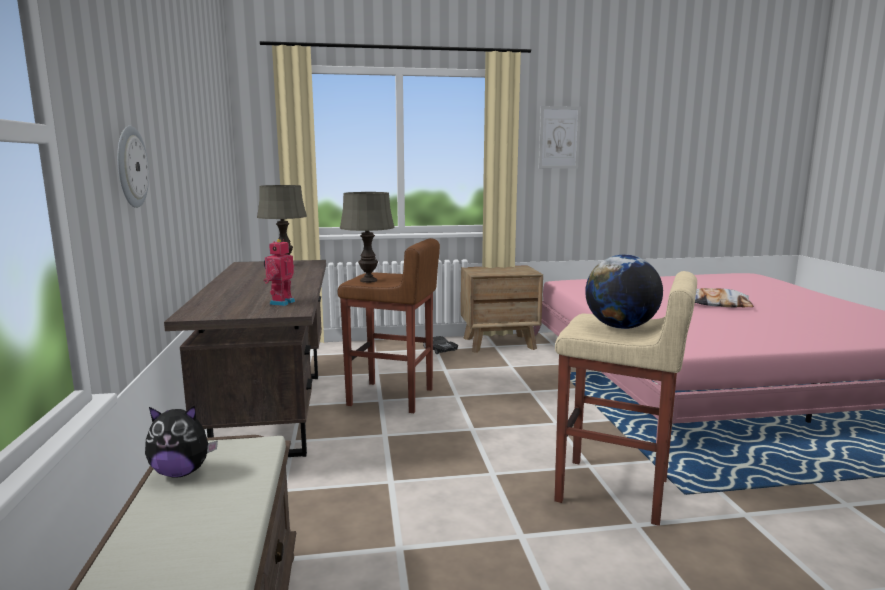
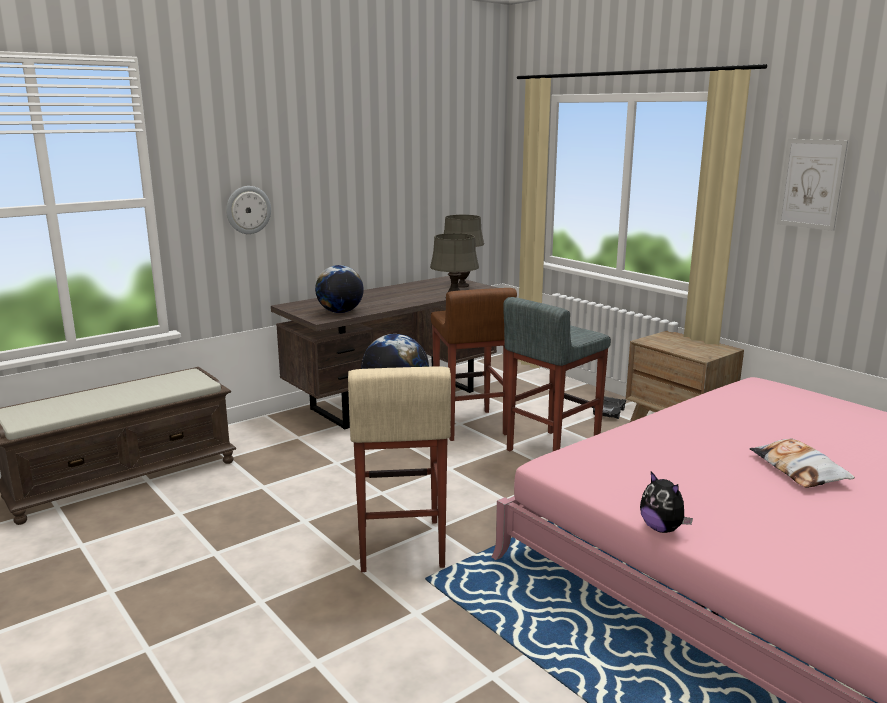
camera: 60 degrees right, 5 degrees up
plush toy [145,405,218,478] -> plush toy moved to [640,472,693,533]
toy robot [264,239,295,306] -> globe [315,265,364,313]
none -> grey stool [503,297,611,451]

